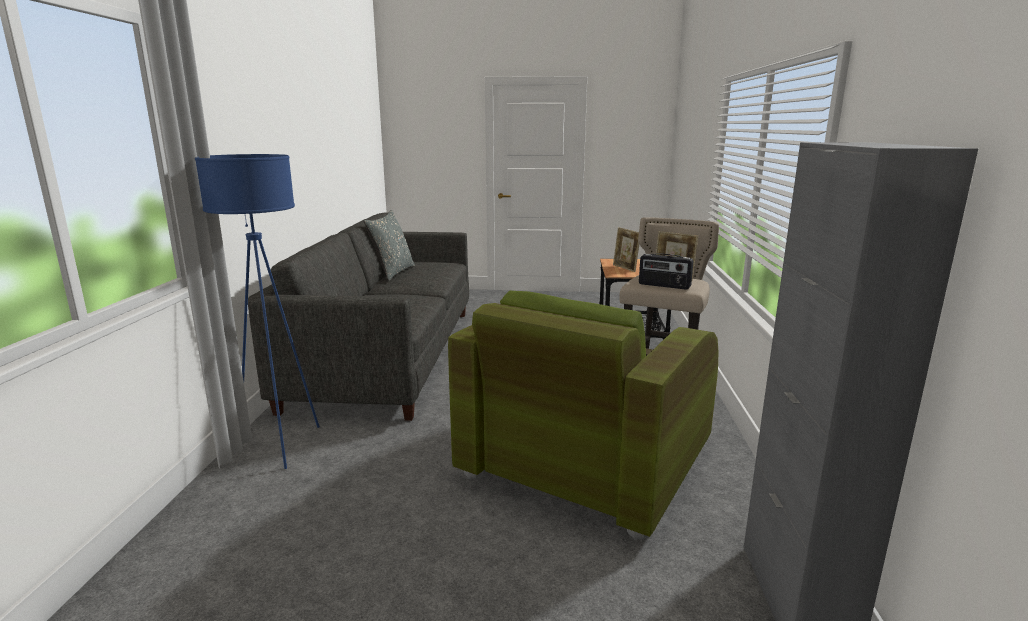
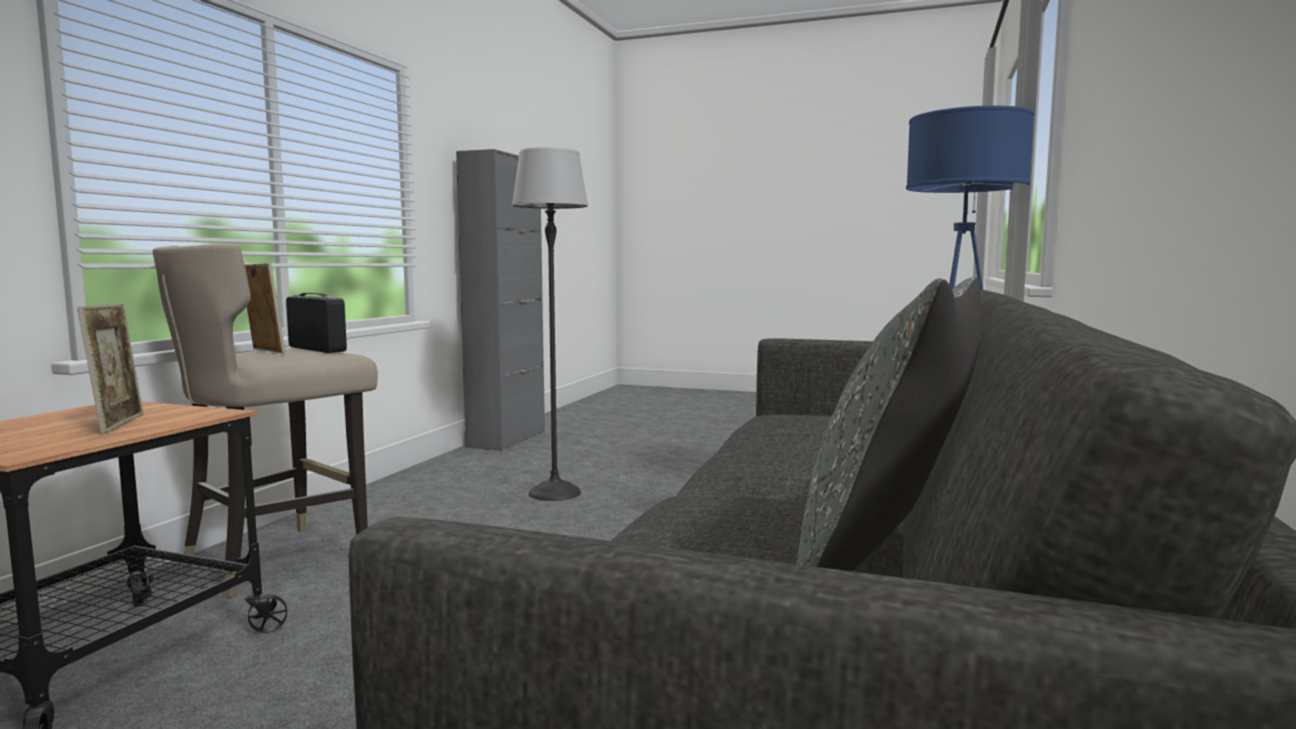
camera: 165 degrees left, 10 degrees down
green armchair [448,291,718,539] -> floor lamp [512,147,588,501]

